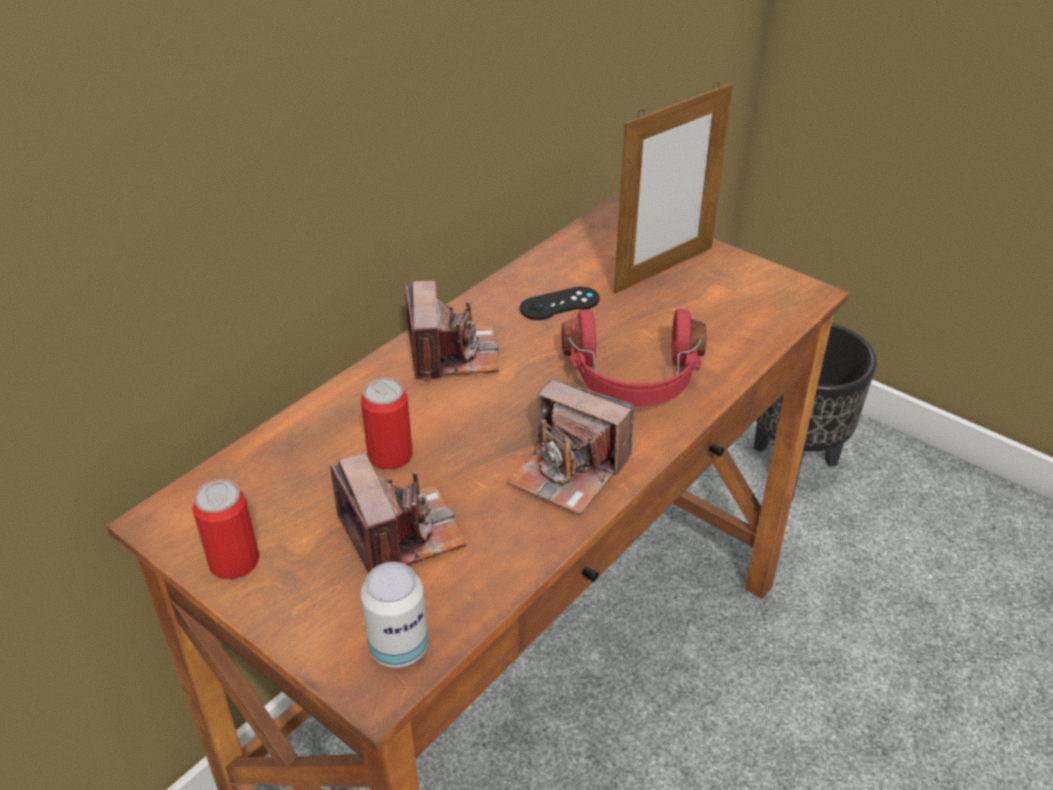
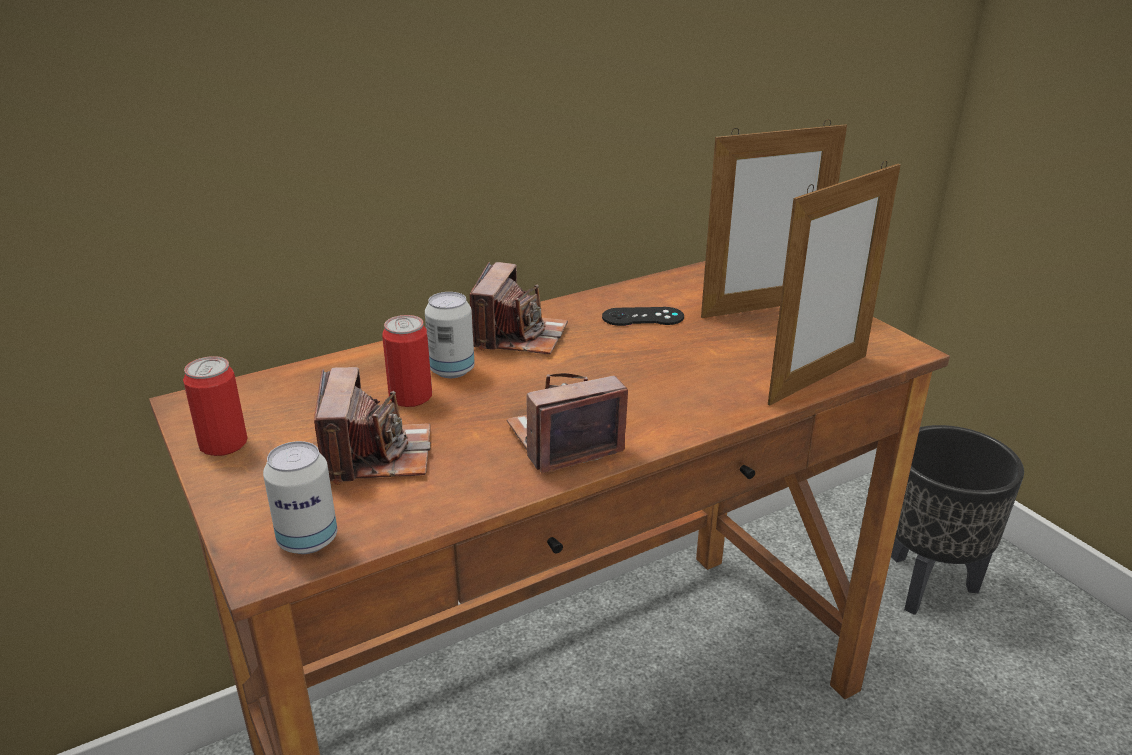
camera: 20 degrees right, 10 degrees down
camera [507,379,634,515] -> camera turned 105 degrees clockwise [507,373,628,473]
red headphones [562,309,707,407] -> none
none -> can [425,292,475,378]
none -> picture frame [768,160,901,405]

